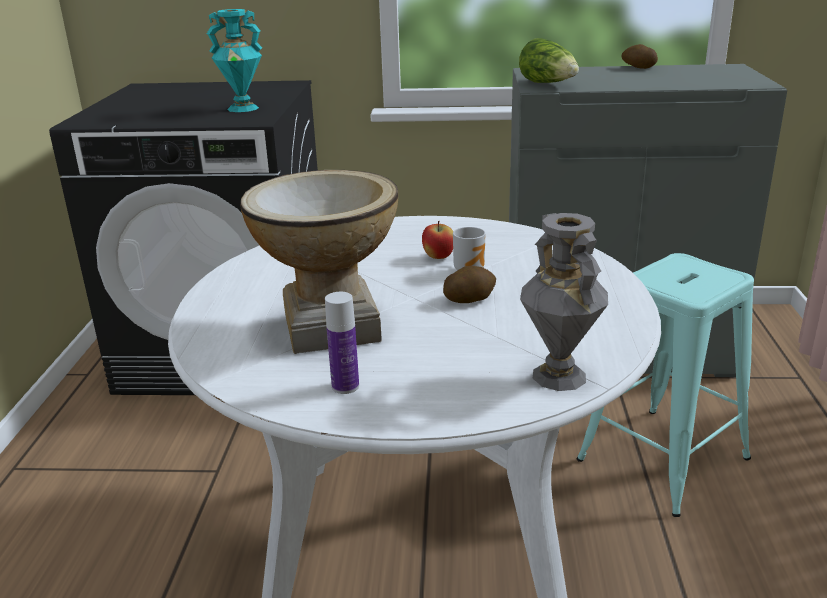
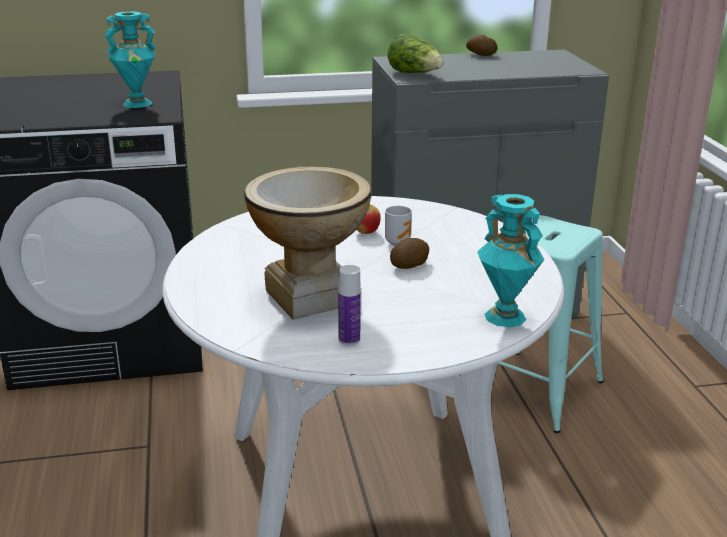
camera: 15 degrees left, 0 degrees up
grey vase [520,213,608,391] -> turquoise vase [477,194,544,327]

